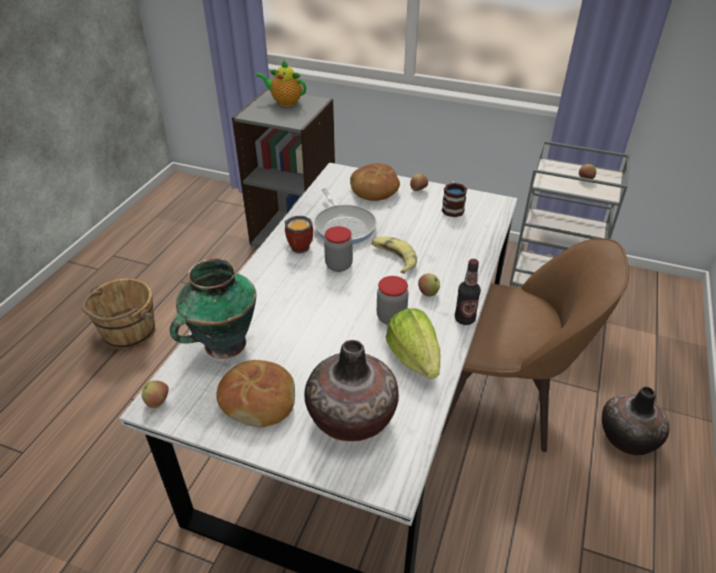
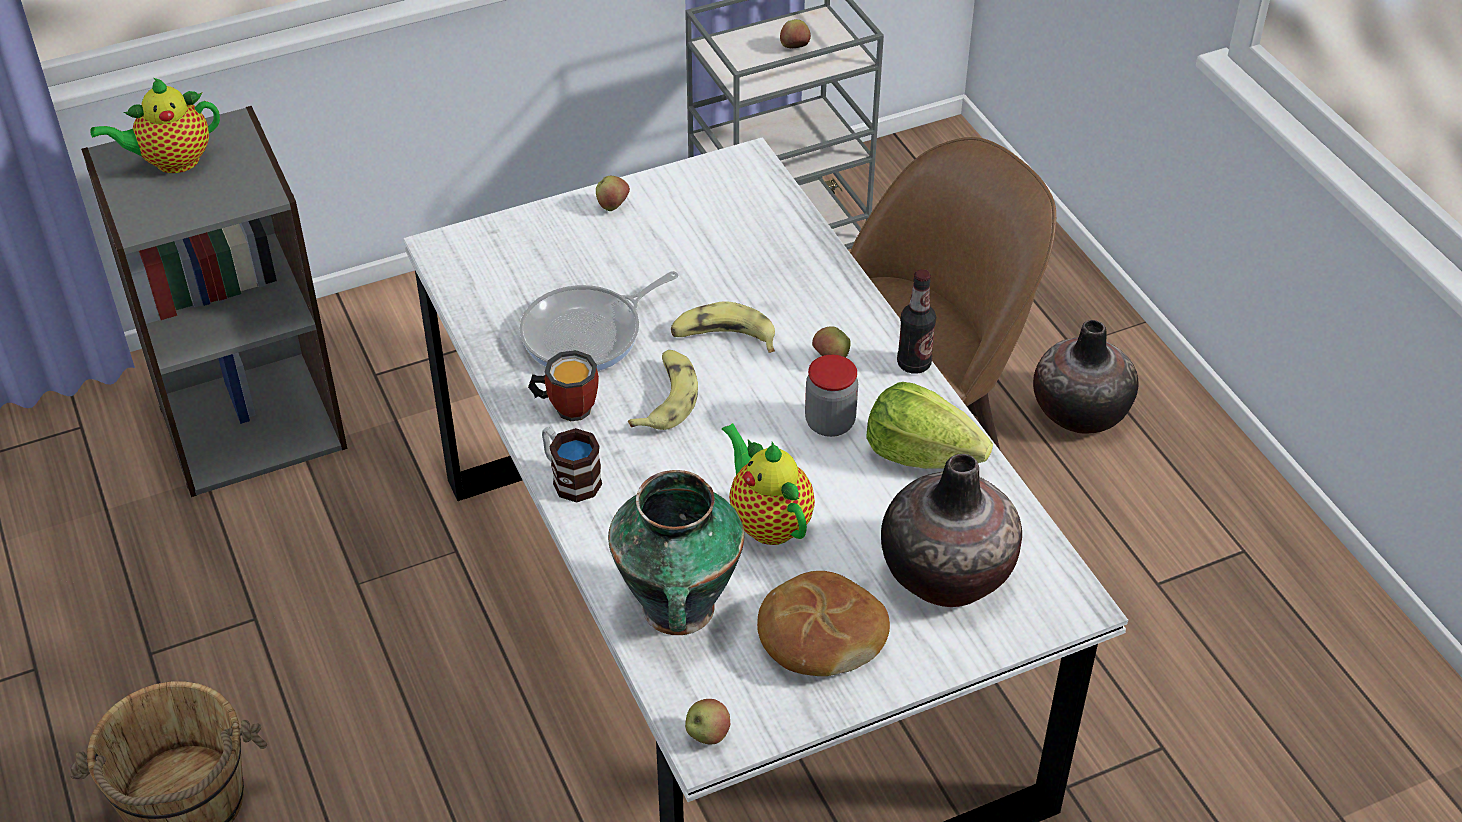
camera: 45 degrees left, 5 degrees up
frying pan [314,188,377,244] -> frying pan turned 120 degrees clockwise [519,271,679,371]
jar [324,226,353,272] -> banana [628,350,698,430]
bread [350,163,400,201] -> none
mug [442,181,467,217] -> mug moved to [542,427,602,503]
none -> teapot [722,423,815,545]

